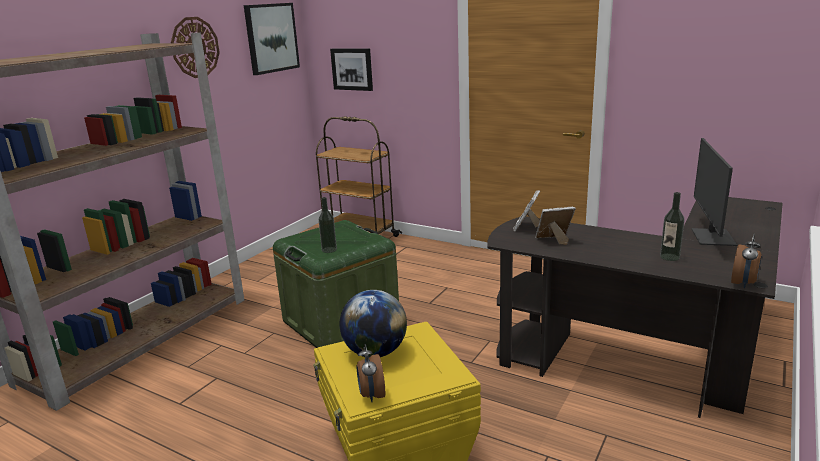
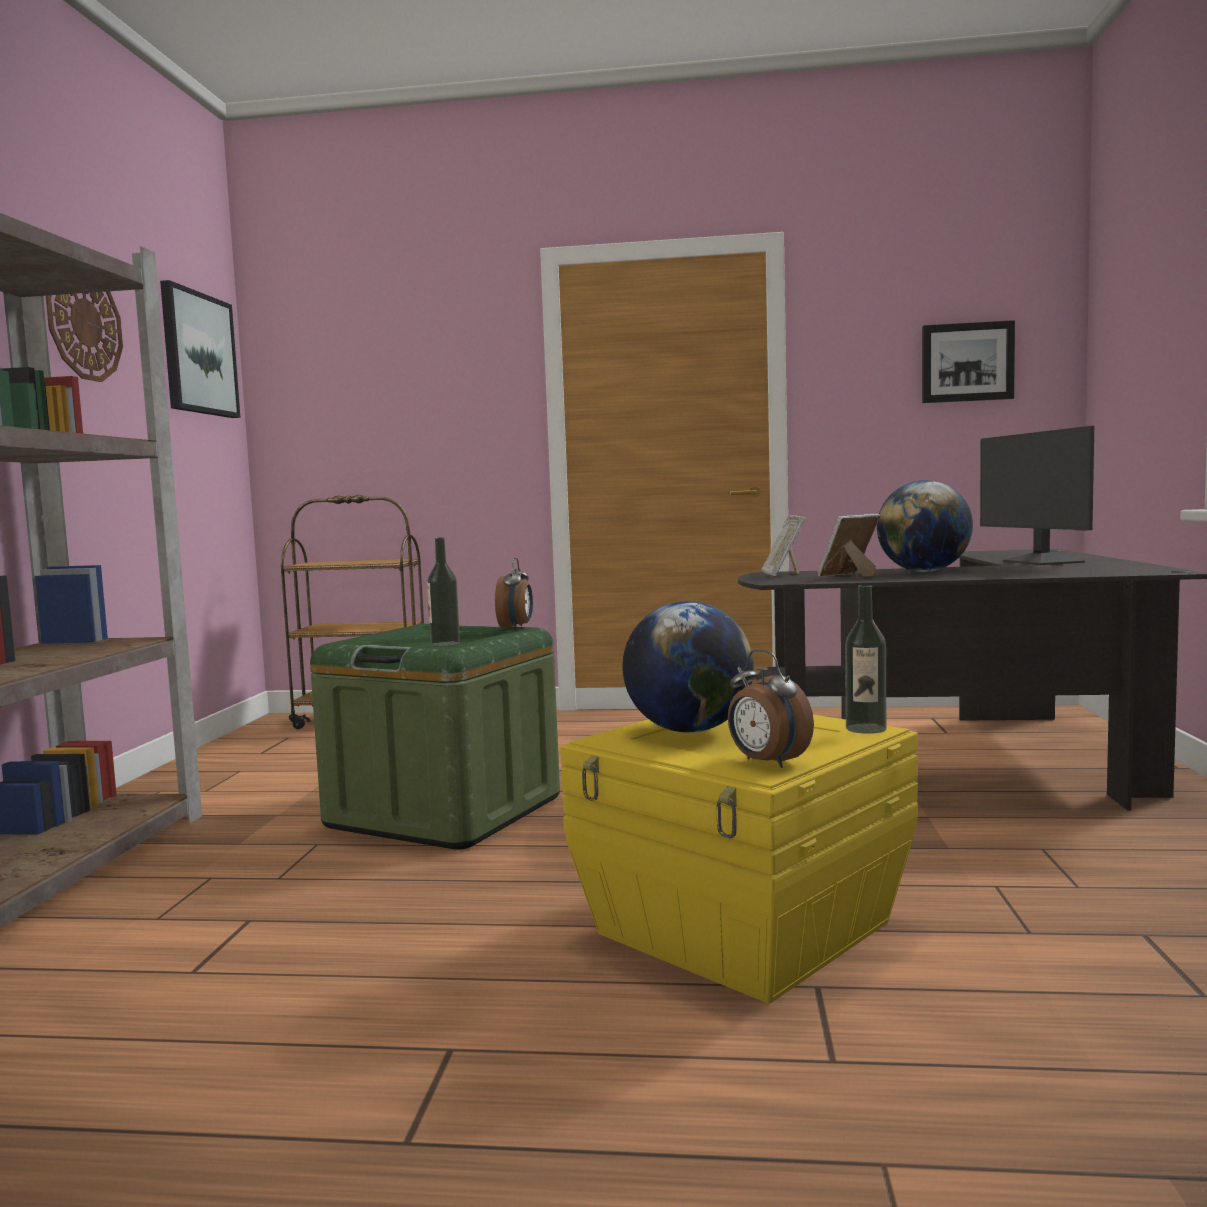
camera: 25 degrees left, 15 degrees down
picture [330,49,373,91] -> picture moved to [922,320,1015,403]
bottle [660,192,685,261] -> bottle moved to [845,585,886,734]
alarm clock [731,233,762,288] -> alarm clock moved to [495,558,533,630]
none -> globe [877,480,973,572]

